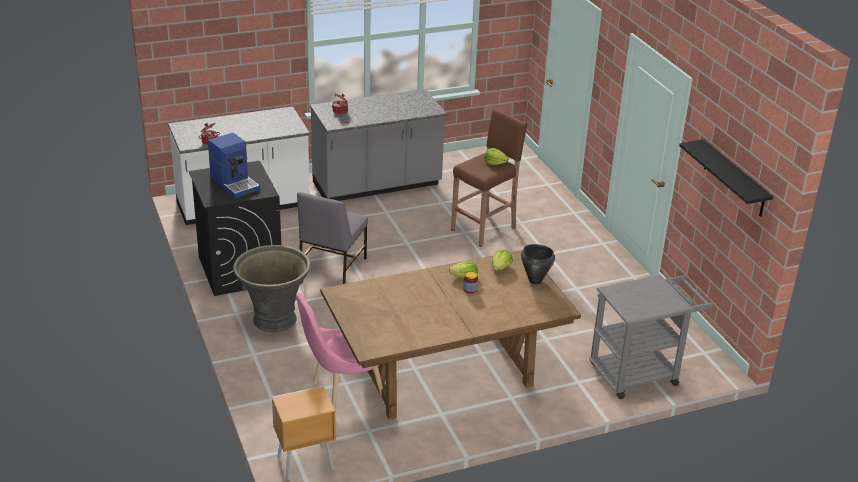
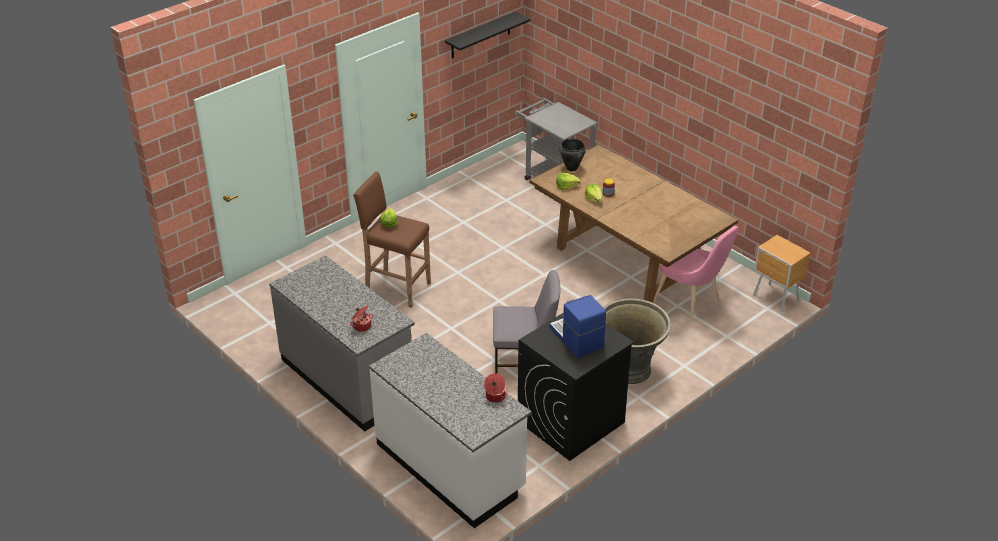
camera: 110 degrees left, 5 degrees up
coffee machine [208,133,260,198] -> coffee machine turned 60 degrees counterclockwise [550,295,606,358]

